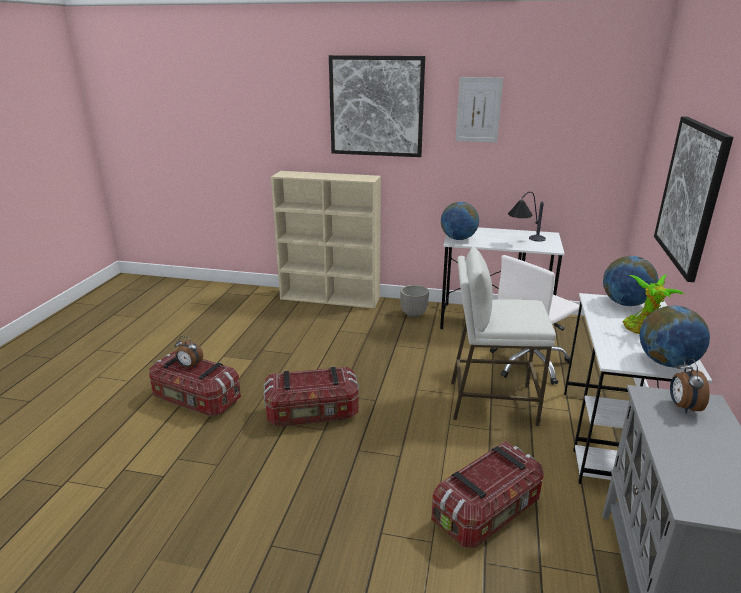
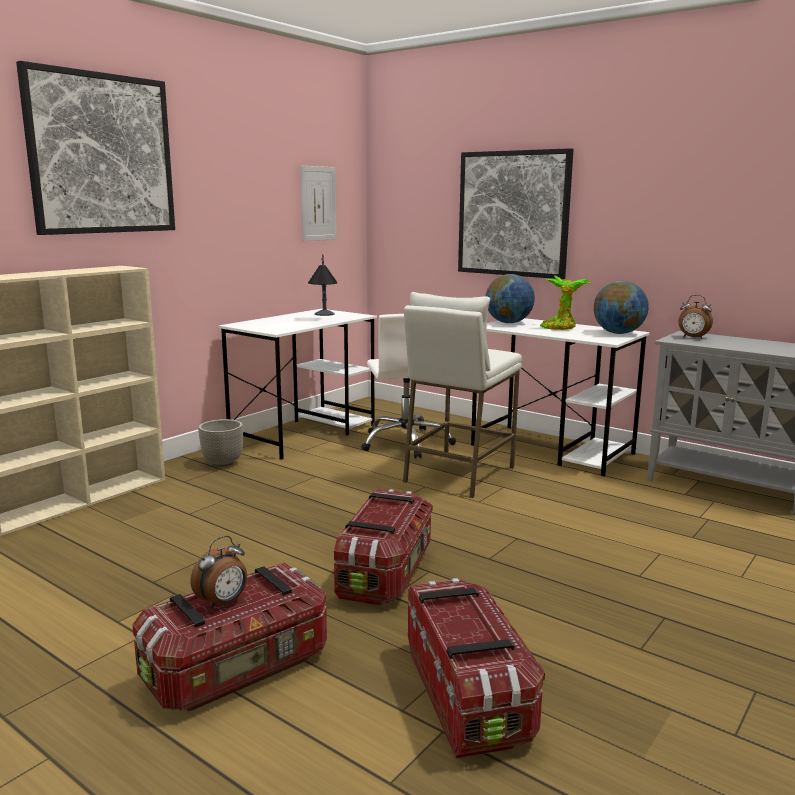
camera: 65 degrees left, 10 degrees down
storage box [431,441,544,548] -> storage box moved to [408,578,545,758]
globe [441,202,479,240] -> none
picture [456,77,503,143] -> picture moved to [300,166,337,241]

